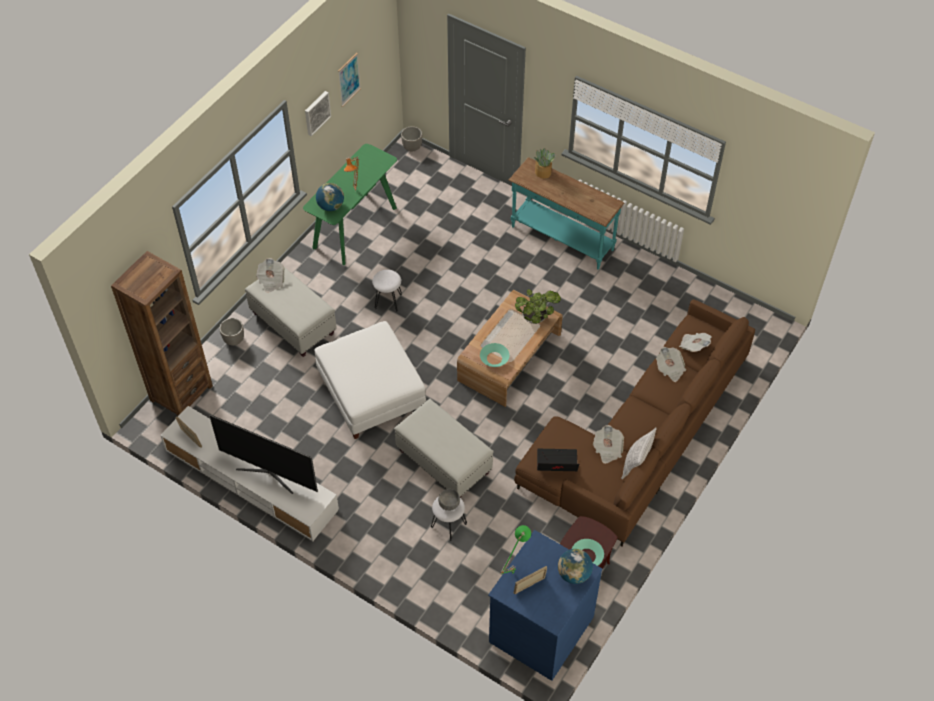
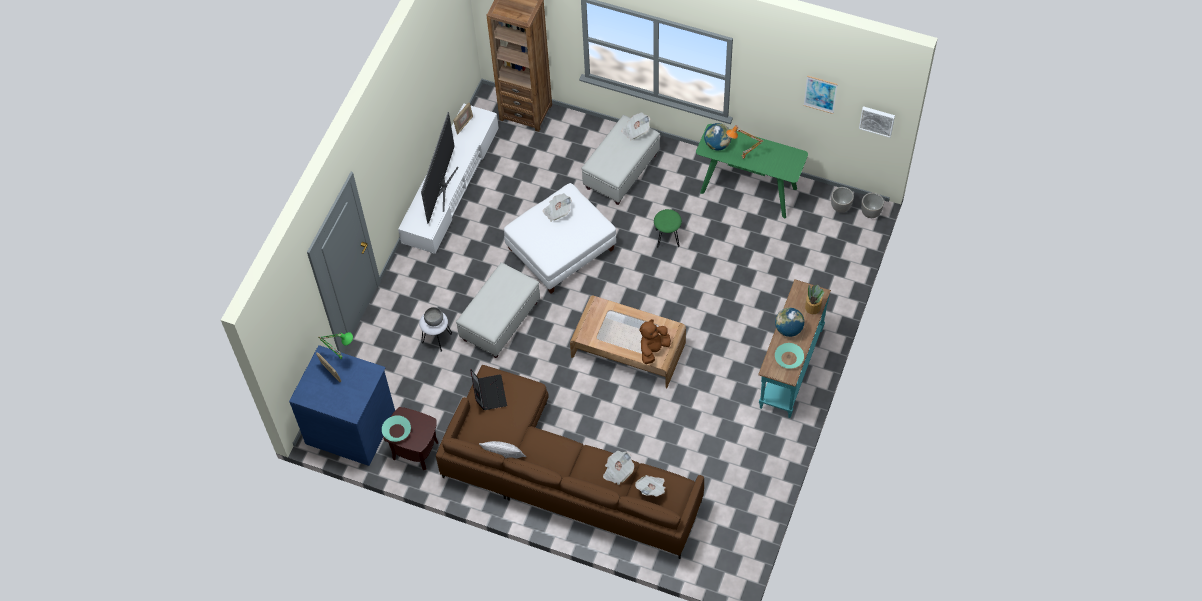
camera: 80 degrees right, 5 degrees up
planter [219,318,244,346] -> planter moved to [831,187,854,213]
picture [305,91,331,136] -> picture moved to [859,106,895,138]
white stool [372,270,402,312] -> green stool [654,209,682,248]
turquoise bowl [480,343,509,367] -> turquoise bowl moved to [775,343,804,369]
potted plant [515,289,561,324] -> brown plush toy [640,319,671,364]
globe [558,549,593,584] -> globe moved to [775,308,804,337]
newspaper [593,425,624,464] -> newspaper moved to [543,193,572,222]

